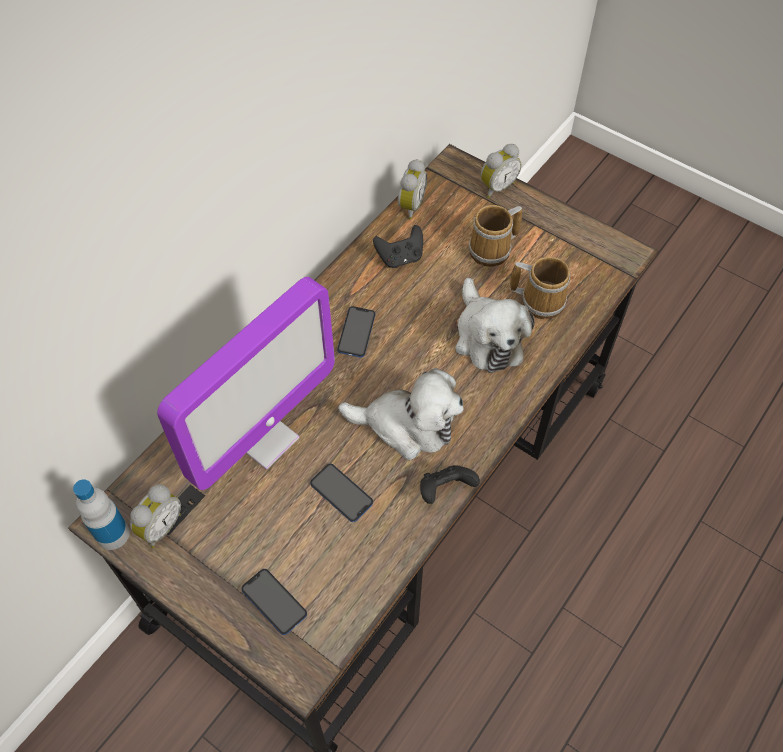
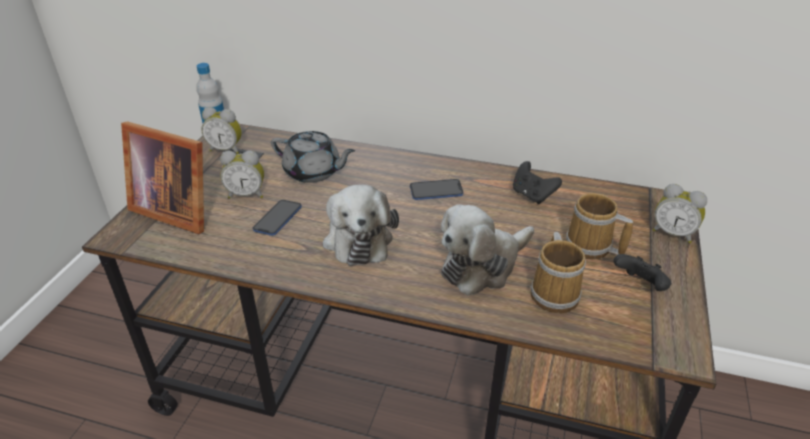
camera: 70 degrees right, 20 degrees down
monitor [157,277,335,490] -> grey teapot [271,131,355,183]
phone [241,569,307,635] -> picture frame [121,121,204,234]
alarm clock [398,159,427,219] -> alarm clock moved to [220,151,264,199]
black game controller [420,465,480,504] -> black game controller moved to [614,254,671,291]

